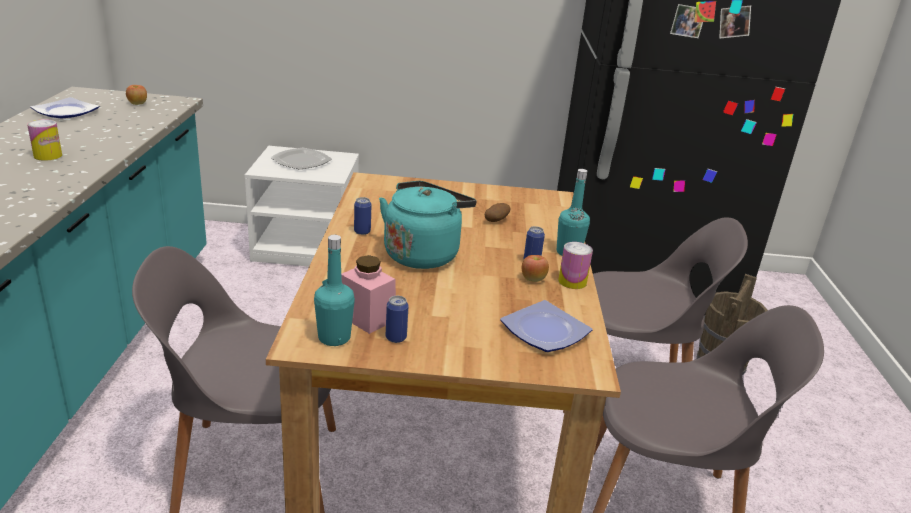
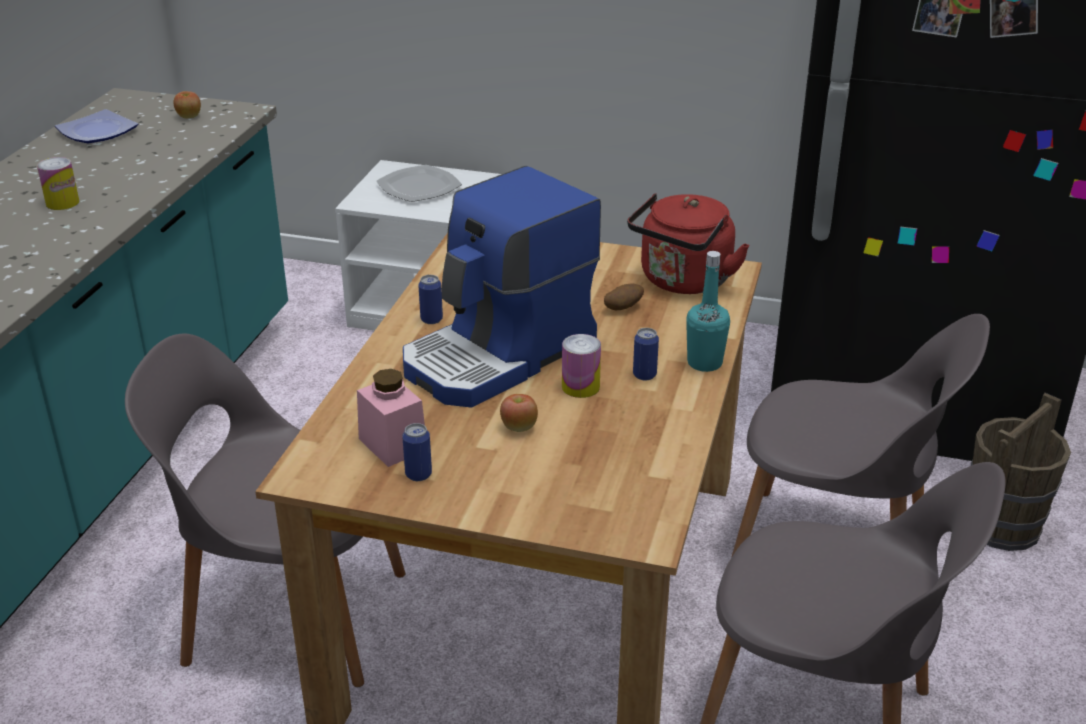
camera: 15 degrees right, 5 degrees up
turquoise bottle [314,235,355,346] -> none
turquoise kettle [379,181,477,269] -> coffee machine [403,166,601,407]
plate [500,300,592,352] -> none
apple [522,255,549,282] -> apple moved to [500,394,538,432]
can [558,242,593,289] -> can moved to [562,334,601,398]
none -> red kettle [627,193,750,294]

